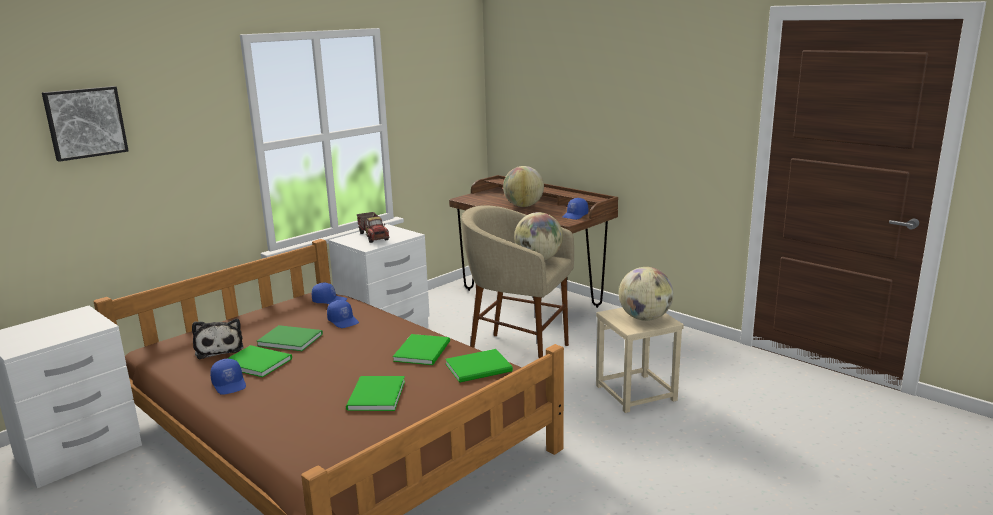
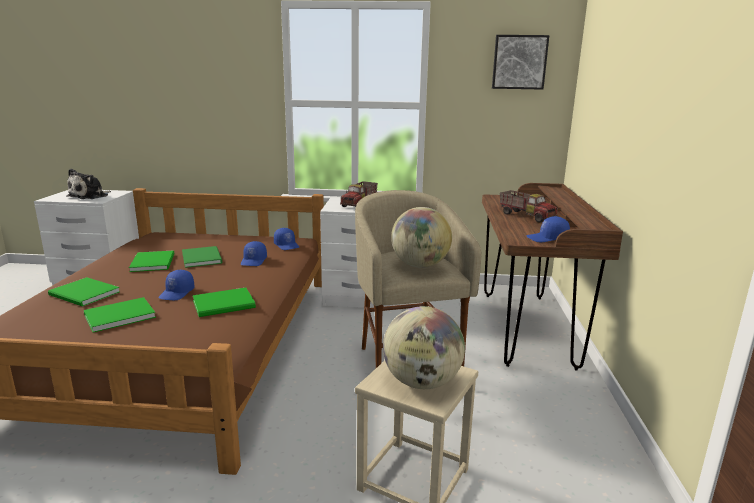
camera: 50 degrees right, 0 degrees up
picture [42,86,129,162] -> picture moved to [492,35,549,90]
plush toy [192,319,244,359] -> plush toy moved to [66,169,111,199]
blue cap [210,359,246,395] -> blue cap moved to [159,270,195,300]
green book [445,349,513,383] -> green book moved to [48,277,120,307]
globe [503,166,544,207] -> toy truck [500,190,558,223]

